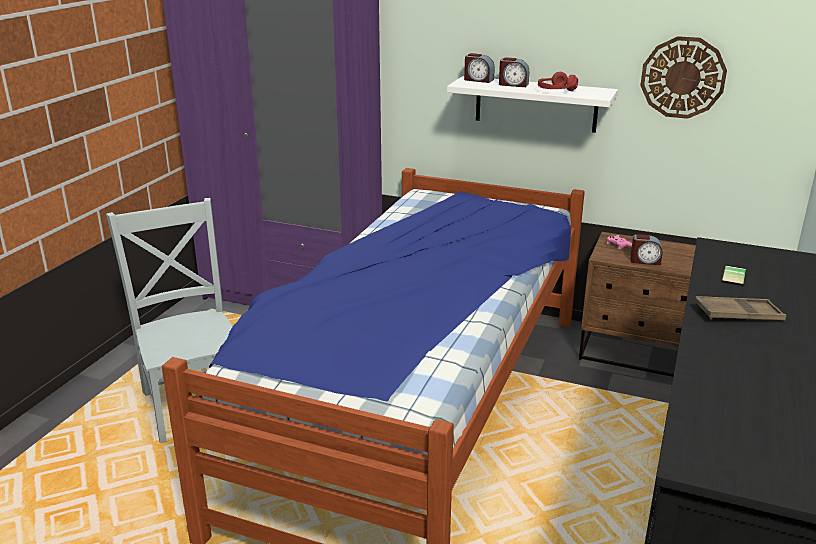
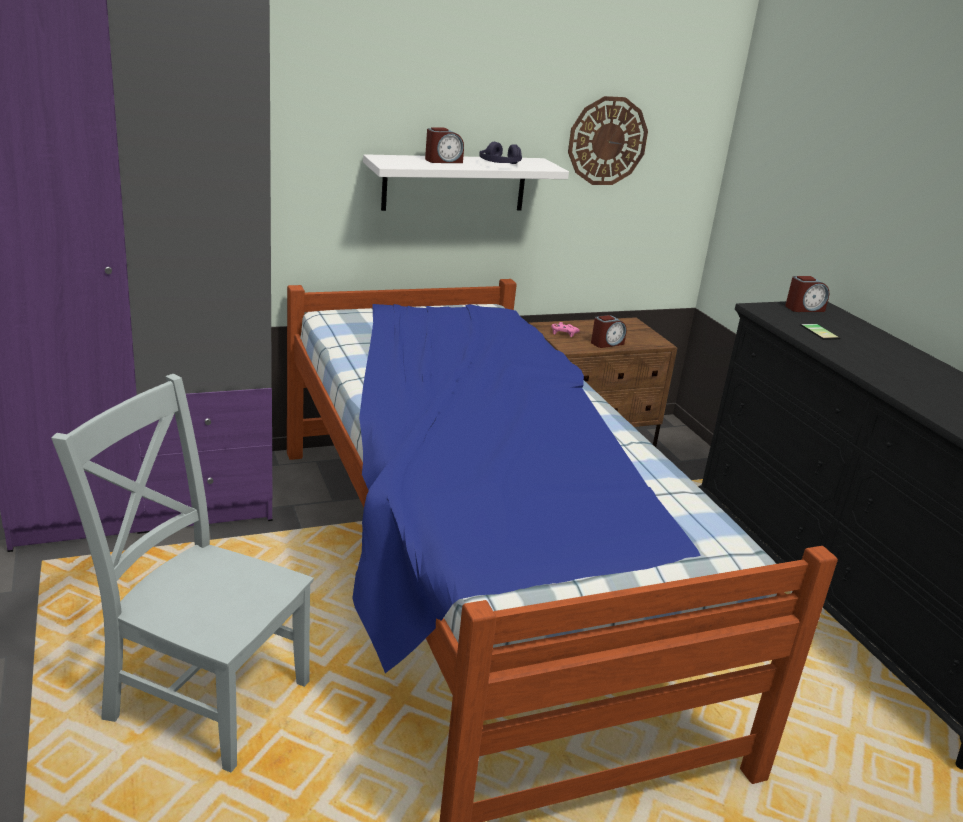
camera: 45 degrees left, 0 degrees up
alarm clock [464,53,495,83] -> alarm clock moved to [785,276,829,312]
red headphones [538,72,578,91] -> purple headphones [479,142,522,164]
brown tray [695,296,786,320] -> none

